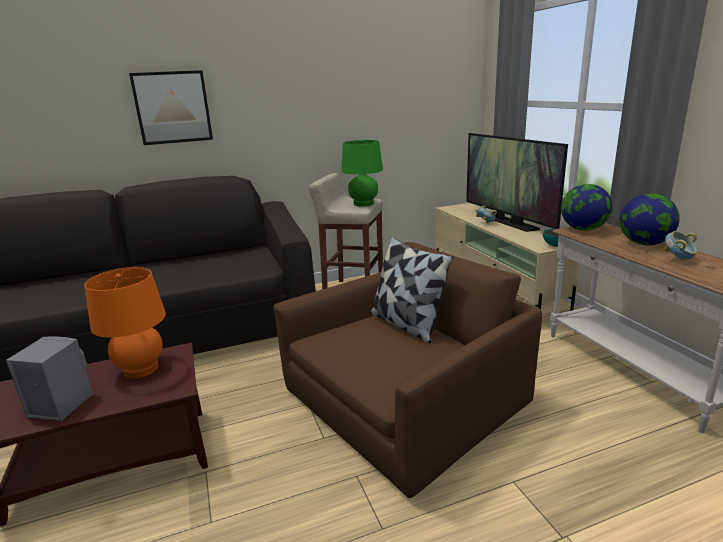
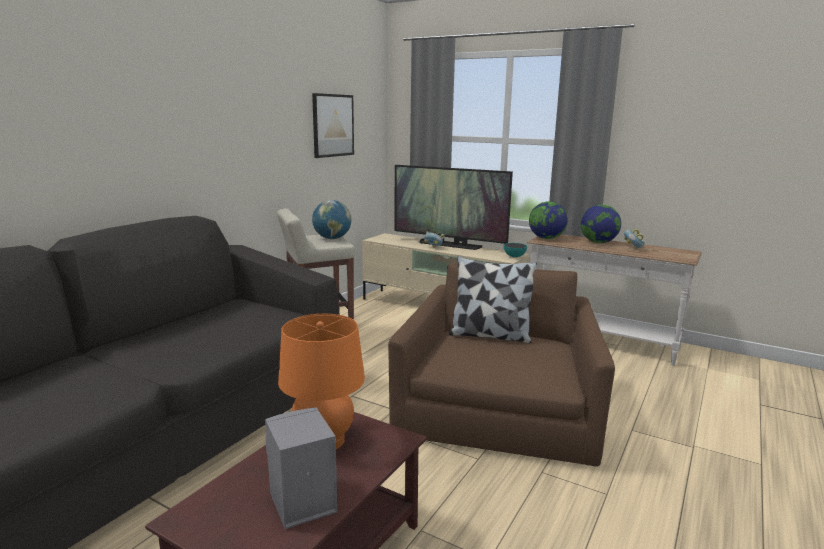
camera: 40 degrees left, 5 degrees down
picture [129,70,213,145] -> picture moved to [312,93,354,158]
green table lamp [341,139,383,206] -> globe [312,200,352,239]

